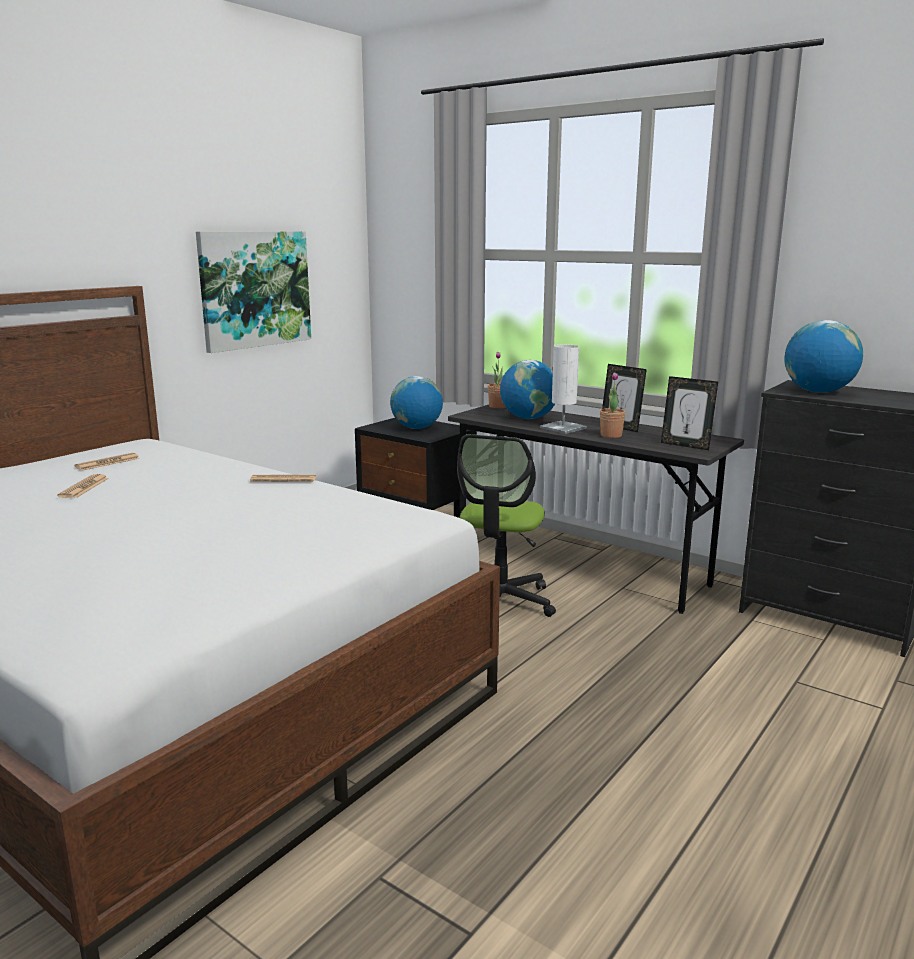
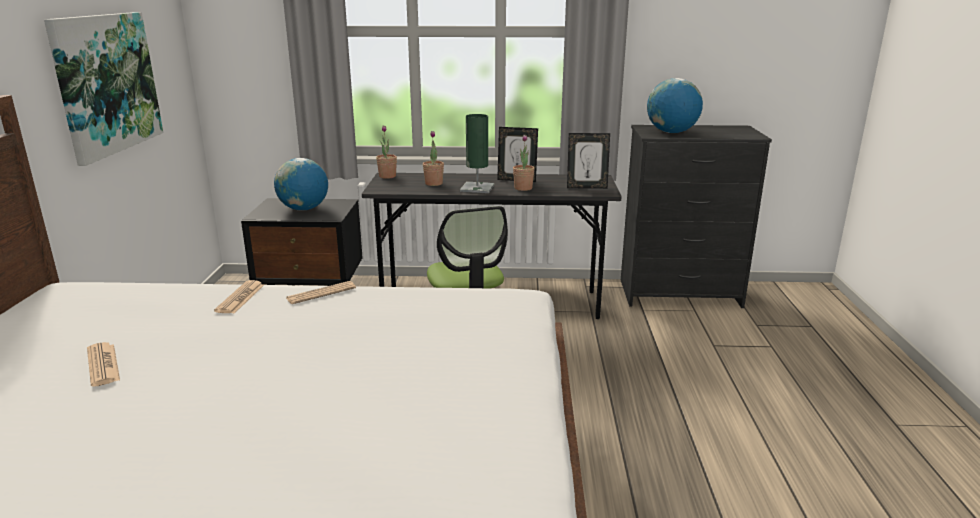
camera: 35 degrees left, 5 degrees up
newspaper [75,453,140,470] -> newspaper moved to [214,280,264,314]
globe [500,360,555,419] -> potted plant [423,131,444,186]
white table lamp [540,344,586,434] -> green table lamp [460,114,494,193]

